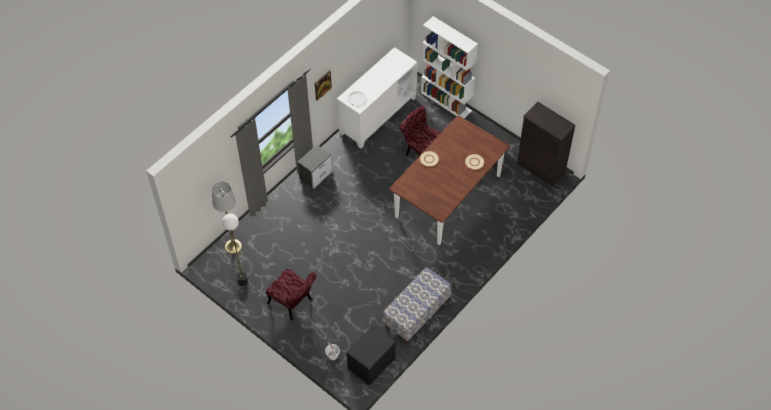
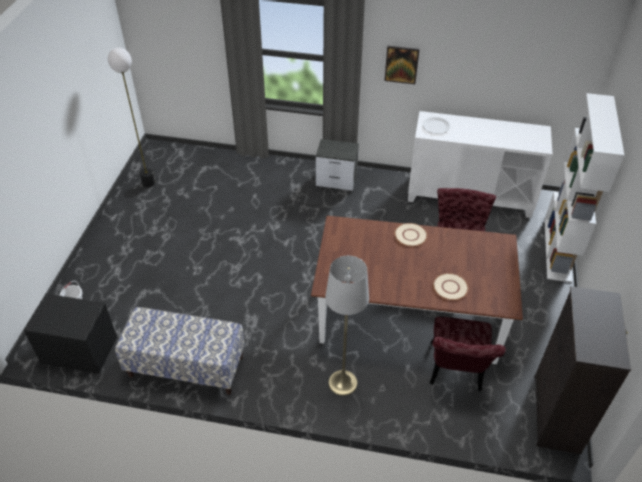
camera: 60 degrees right, 10 degrees down
grey floor lamp [212,181,242,254] -> grey floor lamp moved to [325,256,369,396]
red chair [266,269,316,320] -> red chair moved to [430,317,506,392]

